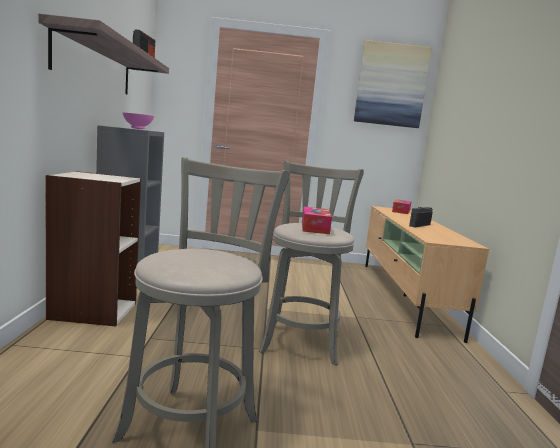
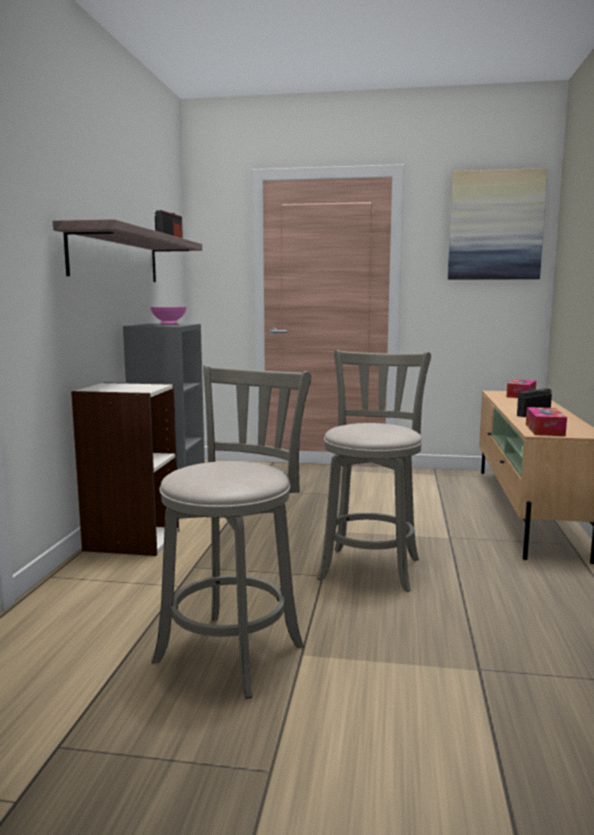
camera: 10 degrees right, 0 degrees up
tissue box [302,207,332,234] -> tissue box moved to [526,407,567,436]

